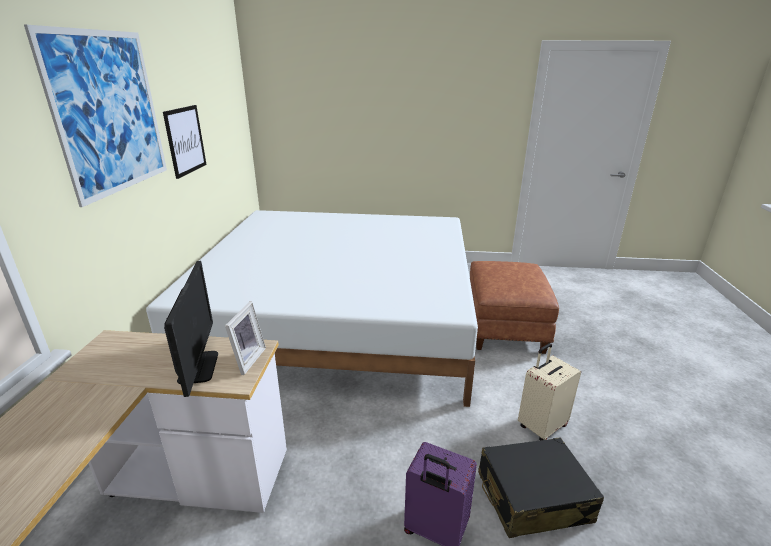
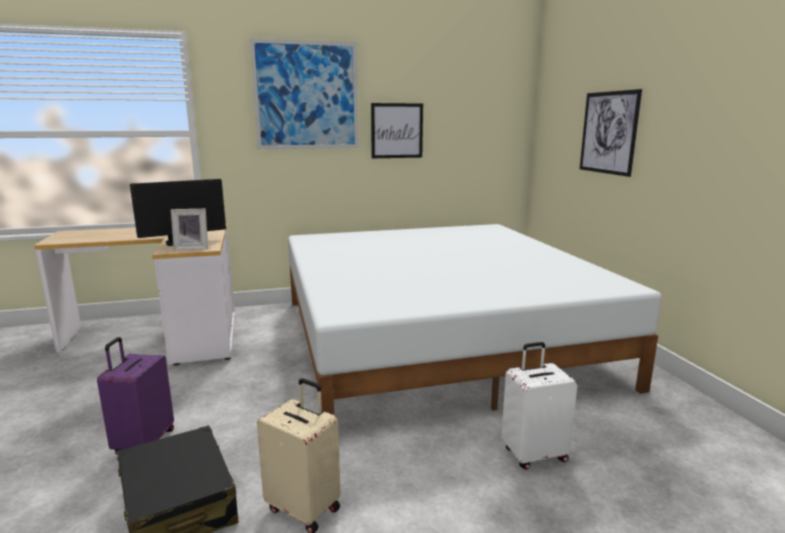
camera: 70 degrees right, 10 degrees down
brown ottoman [470,261,559,354] -> white suitcase [501,342,578,469]
none -> picture [580,89,642,177]

